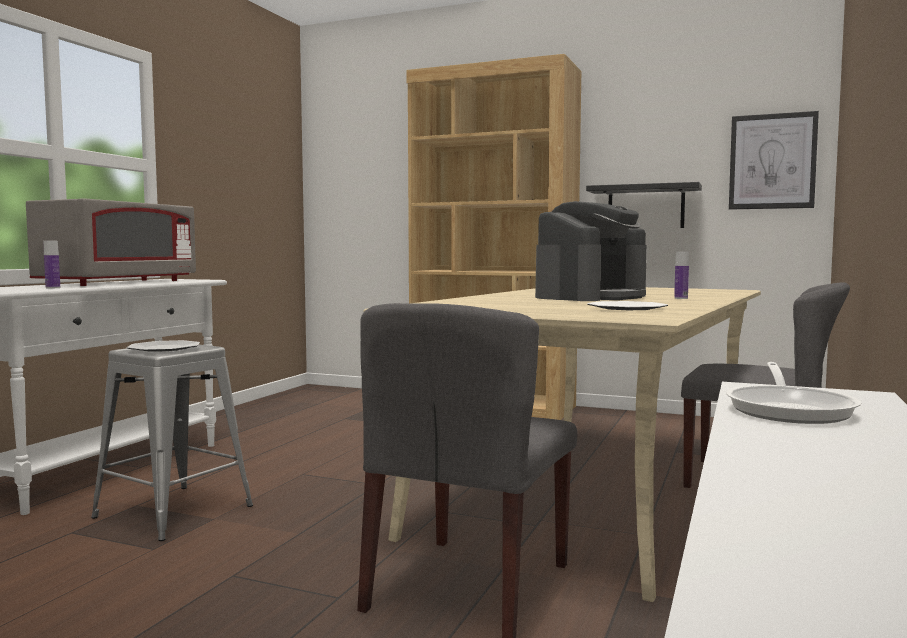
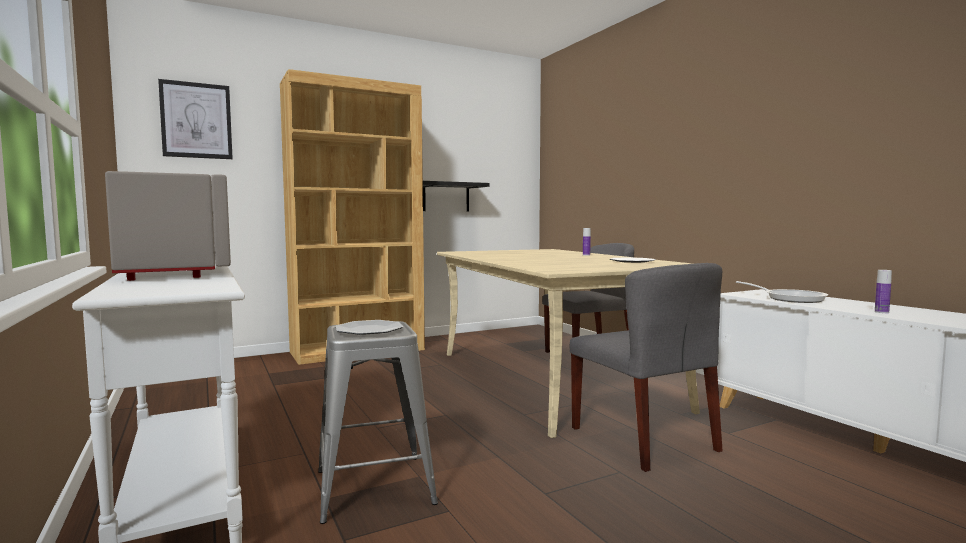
camera: 50 degrees left, 0 degrees up
bottle [44,241,60,288] -> bottle moved to [875,270,892,313]
coffee machine [535,201,647,301] -> none
picture [729,111,819,210] -> picture moved to [158,79,233,159]

